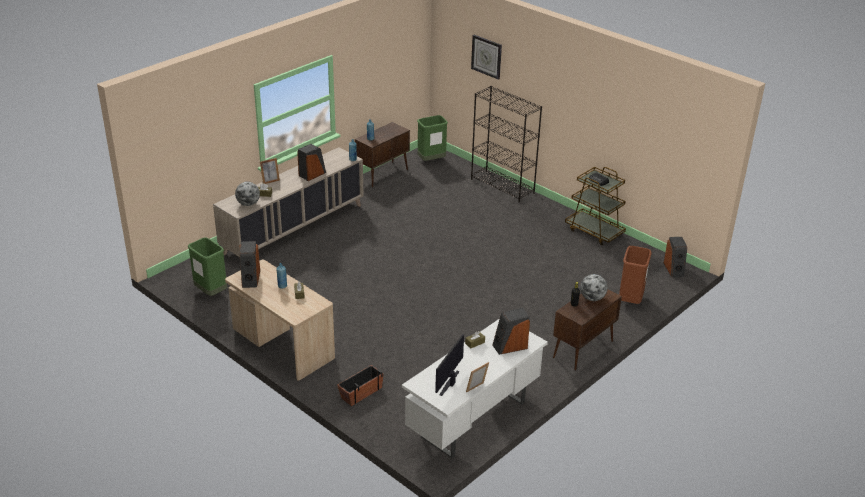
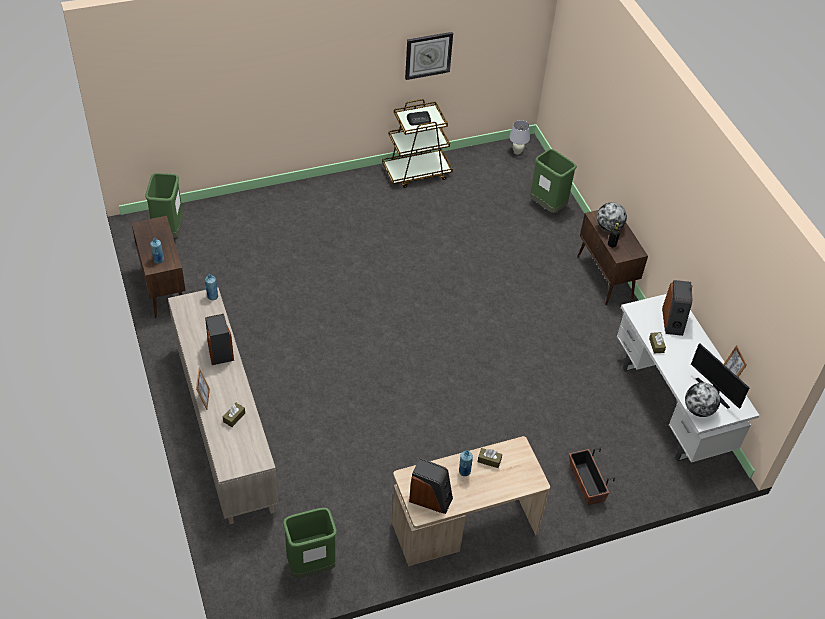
camera: 65 degrees left, 15 degrees up
globe [235,182,260,206] -> globe moved to [685,383,720,417]
wall clock [471,35,502,80] -> wall clock moved to [405,32,453,80]
black bookcase [471,86,542,202] -> none
brown trash can [619,246,652,304] -> green trash can [530,149,577,213]
speaker [664,237,687,277] -> white table lamp [509,120,530,155]

